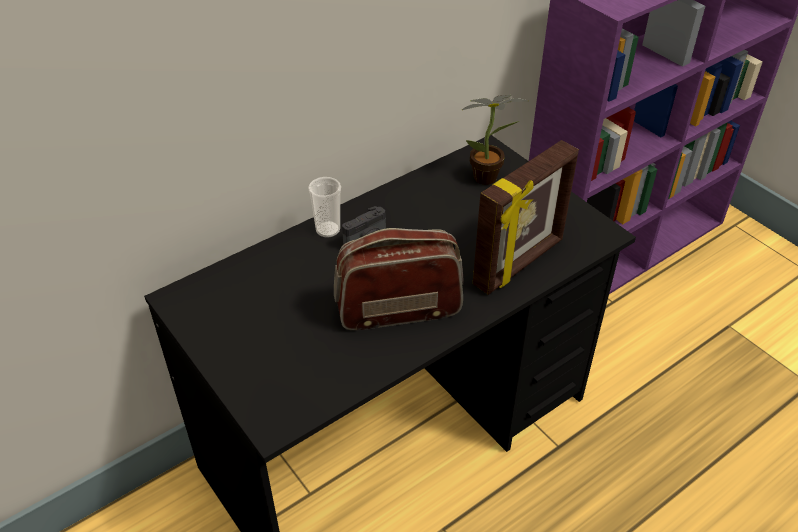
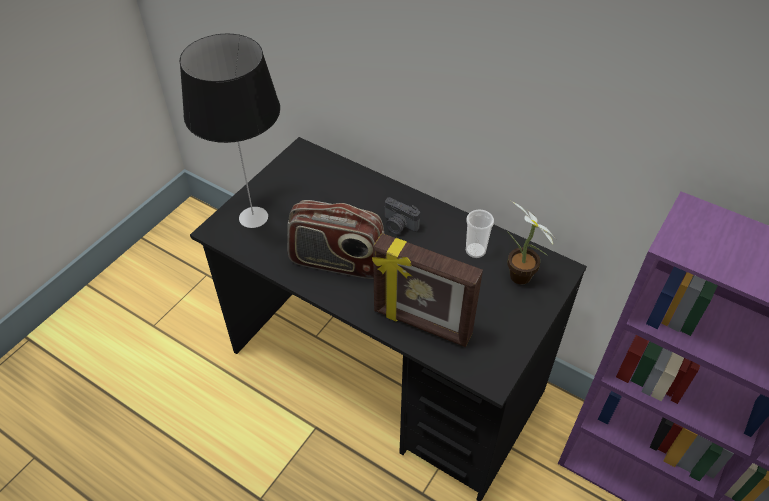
camera: 70 degrees right, 5 degrees up
cup [308,177,341,238] -> cup moved to [466,209,494,258]
radio [334,228,463,330] -> radio turned 135 degrees clockwise [287,200,384,279]
none -> table lamp [179,34,280,228]

